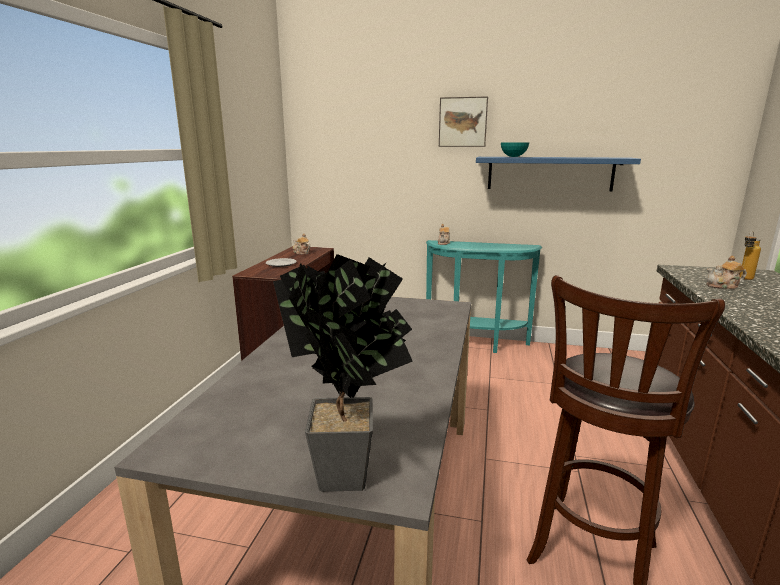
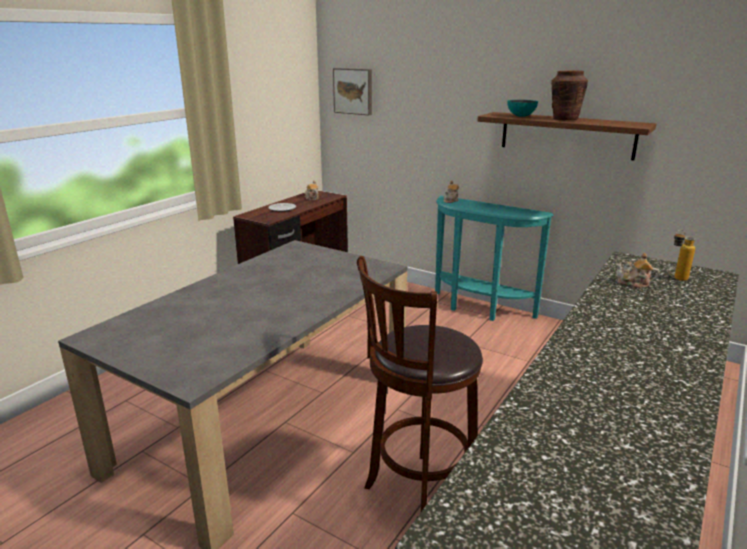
camera: 20 degrees right, 5 degrees up
potted plant [273,254,413,492] -> none
picture [439,96,488,147] -> picture moved to [333,68,372,115]
blue shelf [476,157,641,191] -> brown shelf [478,112,656,160]
none -> brown vase [551,70,588,120]

